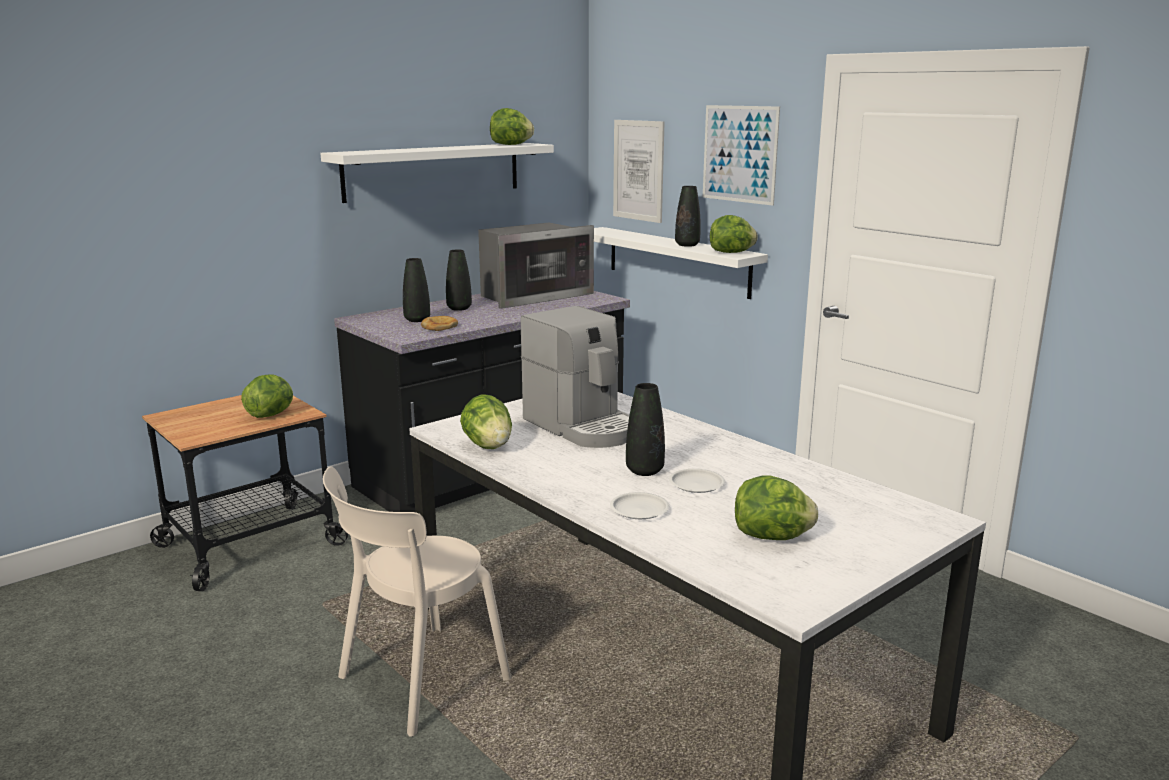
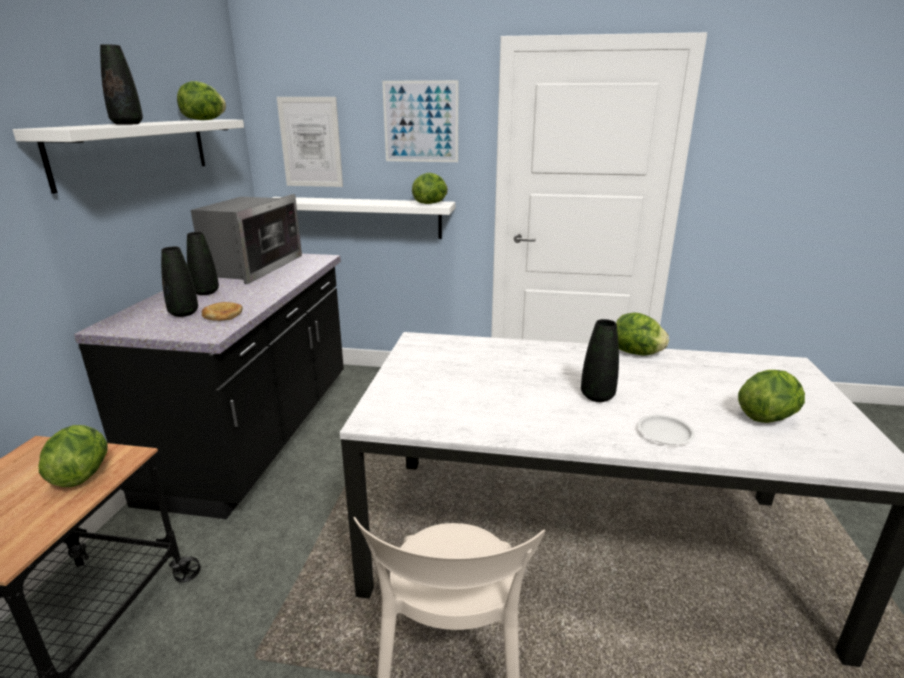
camera: 40 degrees left, 5 degrees up
lettuce [460,394,512,449] -> lettuce moved to [616,313,669,355]
coffee machine [521,306,629,448] -> none
white plate [669,469,725,493] -> none
black vase [675,186,701,247] -> black vase moved to [100,44,143,125]

